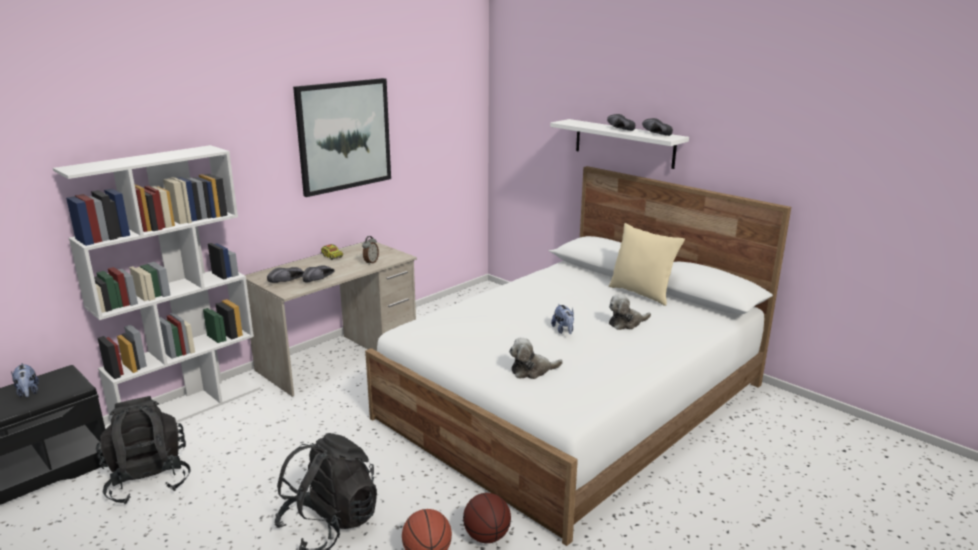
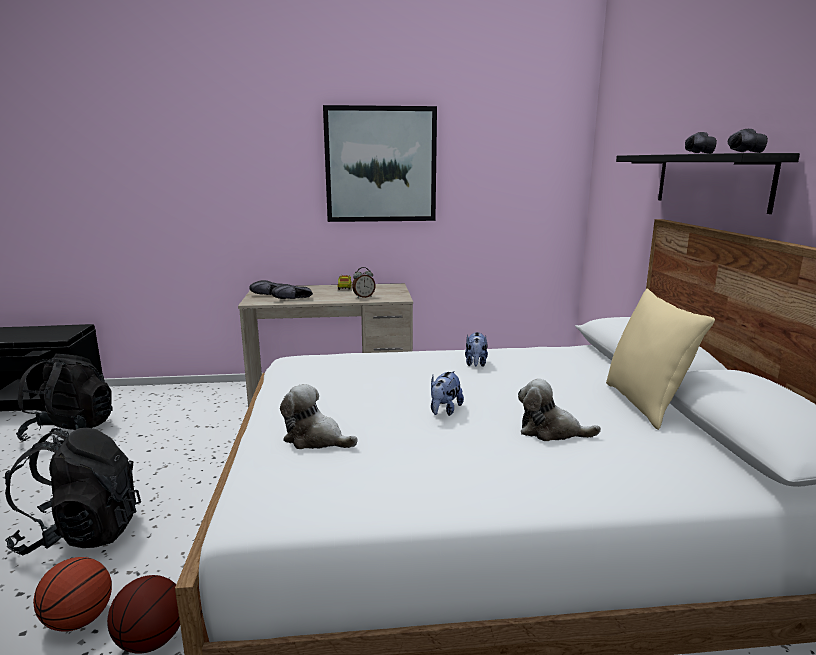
camera: 40 degrees right, 5 degrees down
plush toy [11,363,39,397] -> plush toy moved to [465,332,488,367]
white bookcase [53,145,261,423] -> none
white shelf [550,119,689,169] -> black shelf [616,153,800,214]

